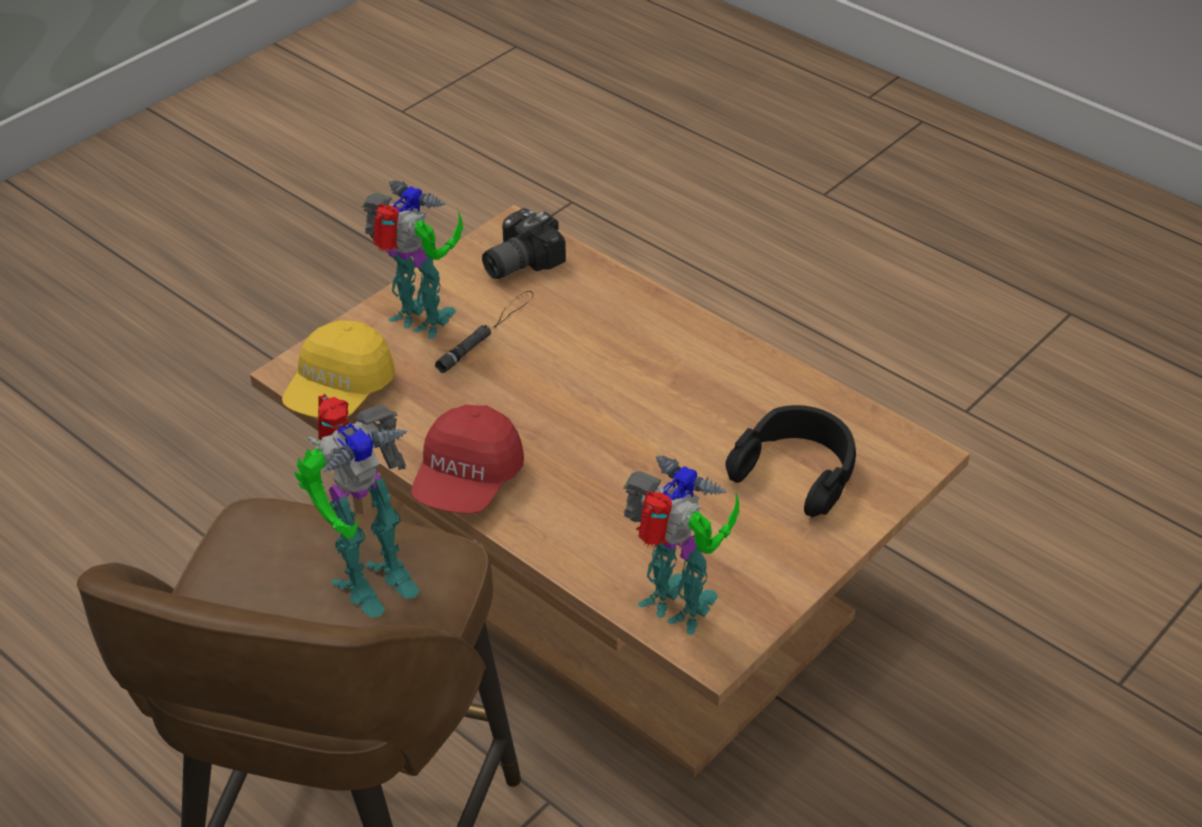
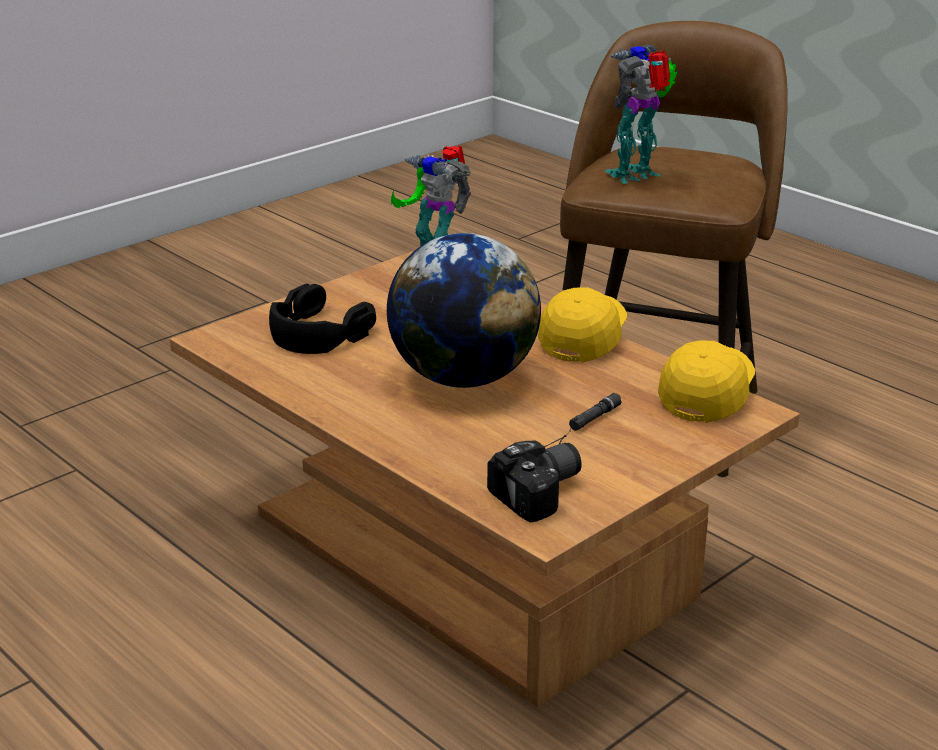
camera: 175 degrees left, 15 degrees down
toy robot [361,180,463,339] -> none
red cap [411,405,524,514] -> yellow cap [538,287,627,363]
none -> globe [387,233,541,388]

